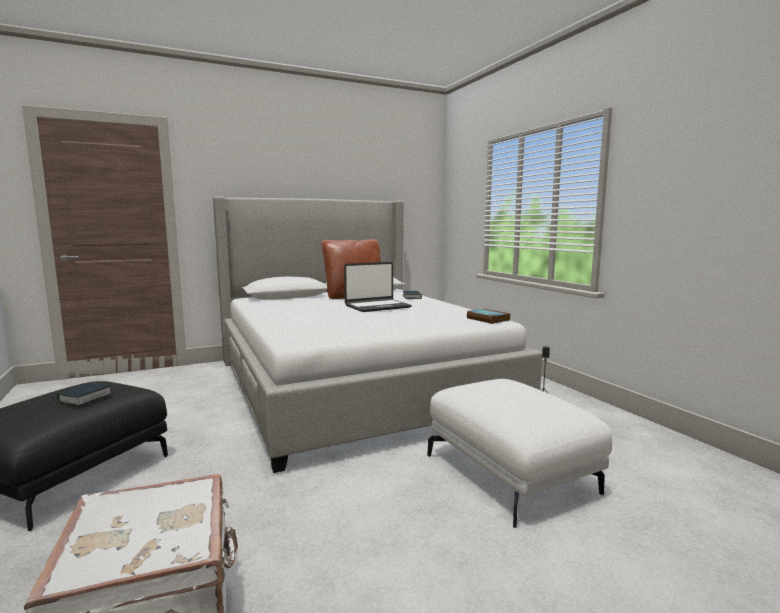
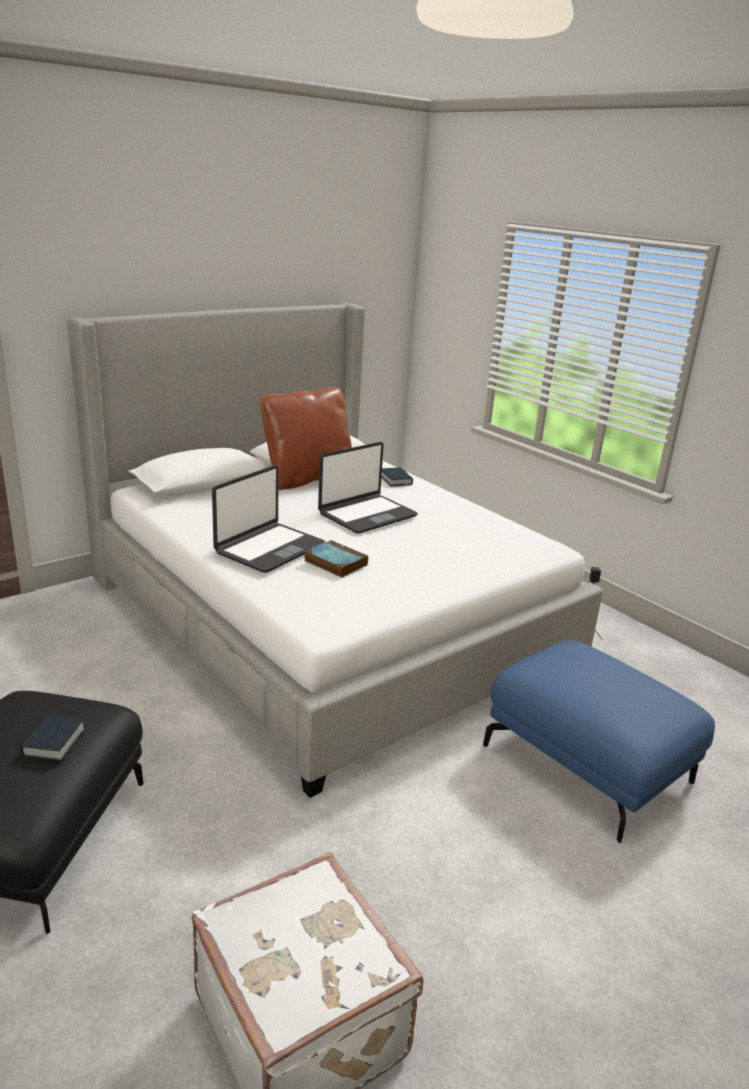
camera: 15 degrees left, 15 degrees up
white ottoman [427,379,612,528] -> blue ottoman [483,640,715,843]
book [467,308,510,324] -> book moved to [304,540,368,578]
none -> laptop [212,465,325,573]

